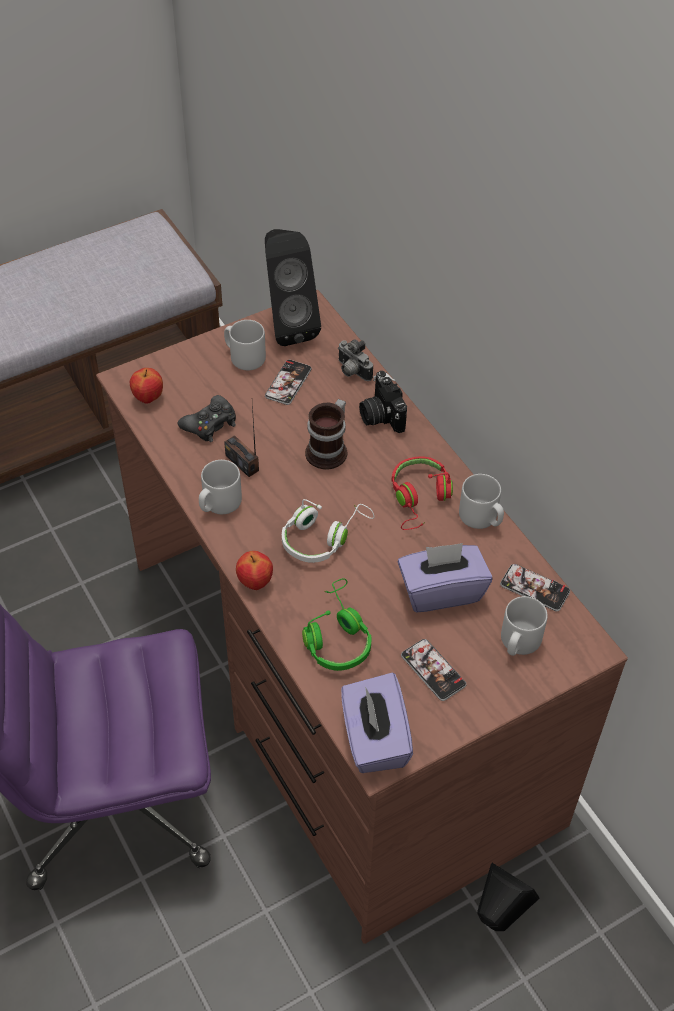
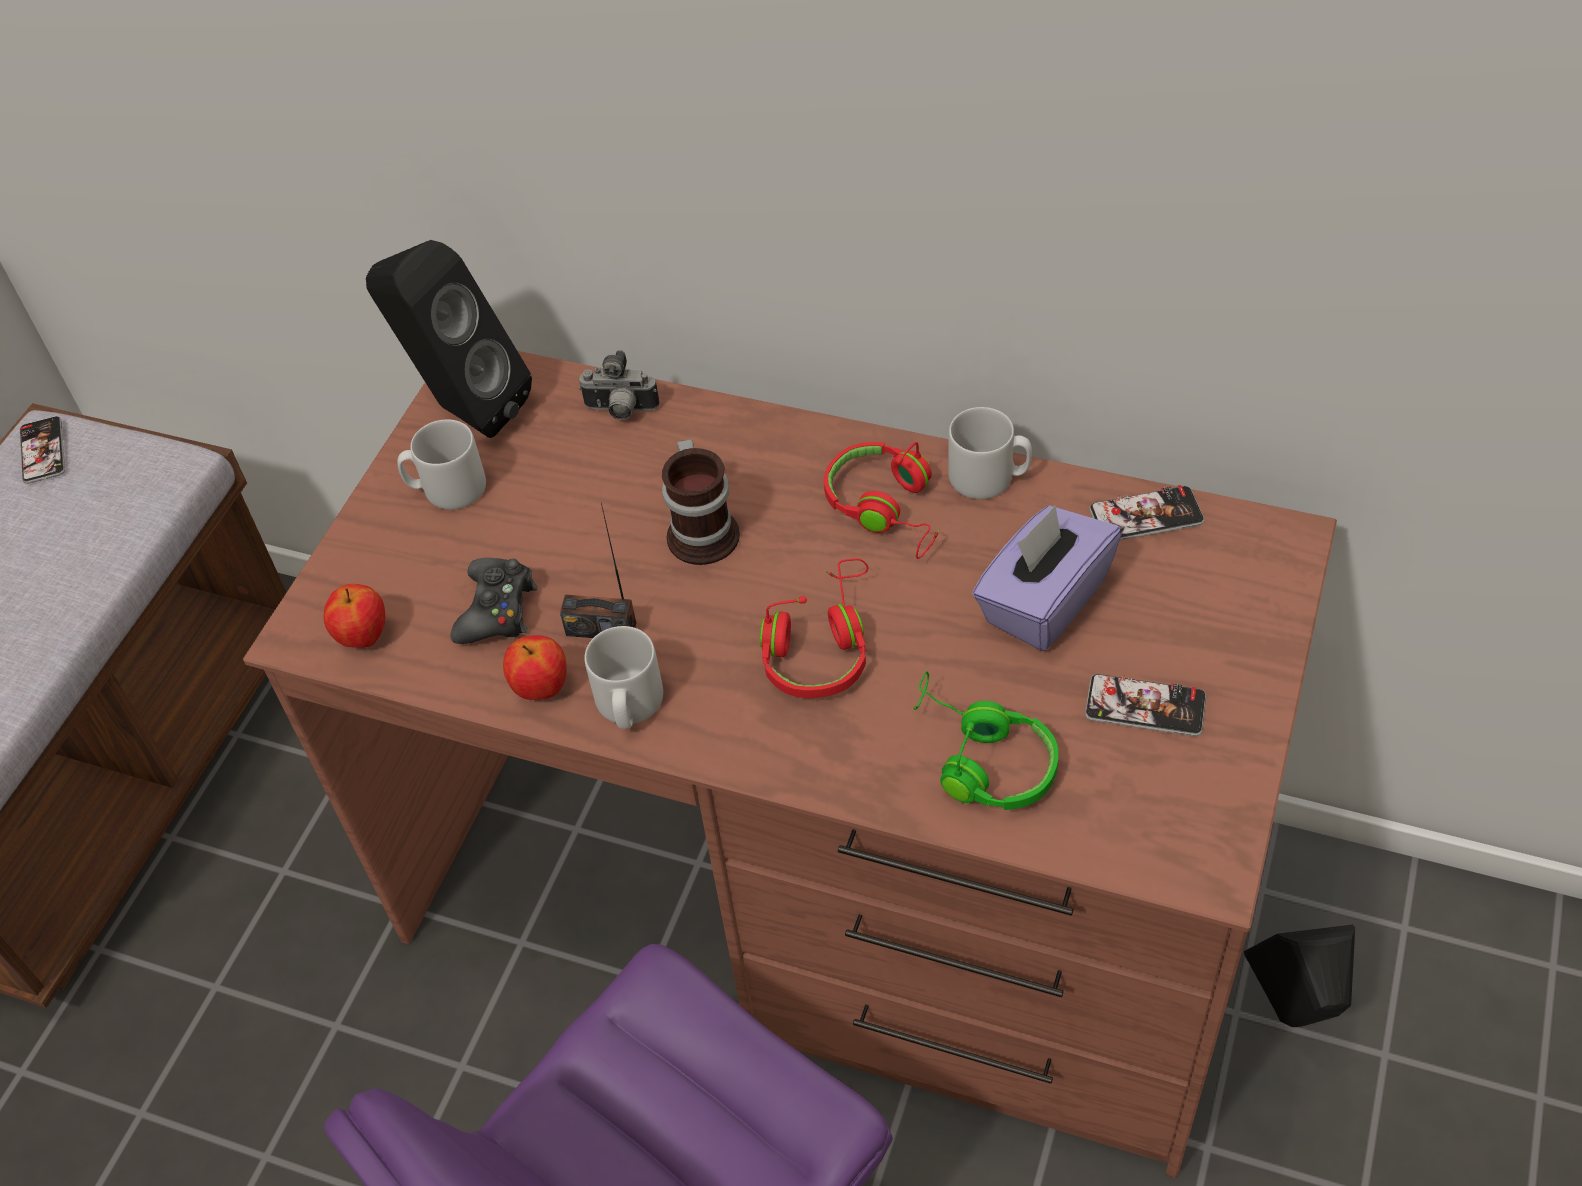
camera: 35 degrees left, 0 degrees up
apple [236,551,273,590] -> apple moved to [503,635,567,700]
phone [265,360,312,405] -> phone moved to [20,416,65,484]
white headphones [282,499,374,563] -> red headphones [760,558,869,698]
purple tissue box [341,672,413,773] -> none
camera [359,371,407,433] -> none
grey mug [501,596,548,656] -> none

